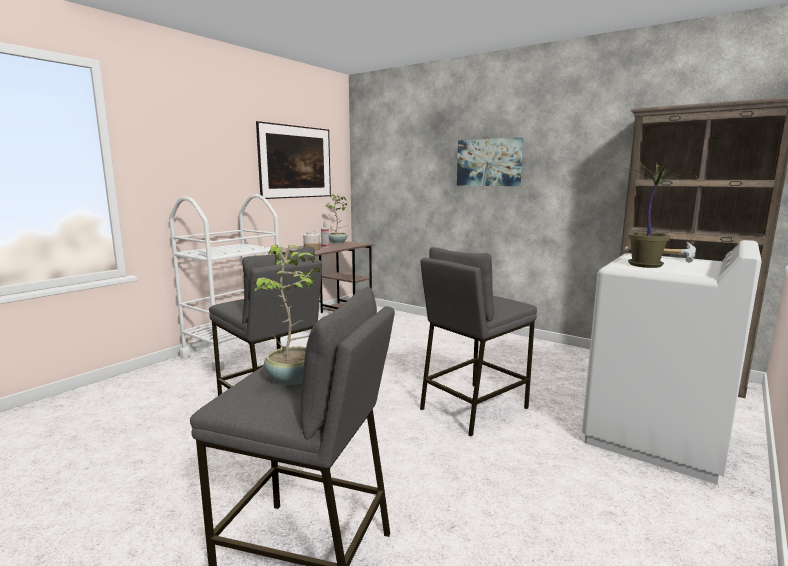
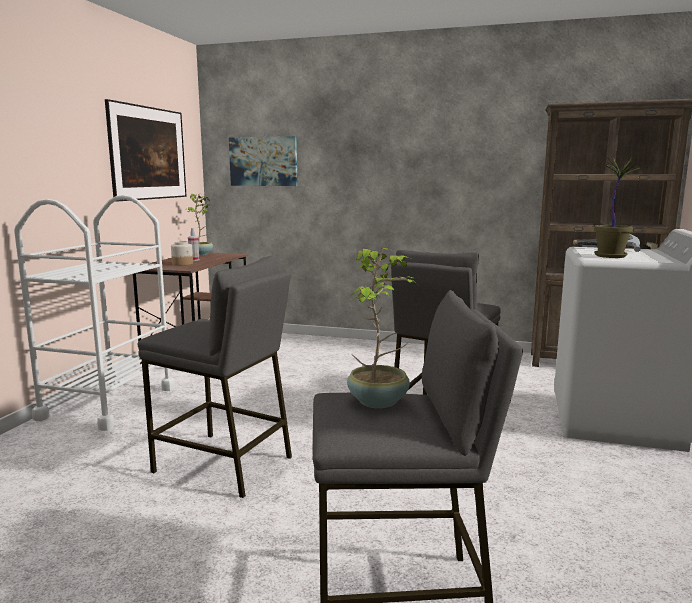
camera: 20 degrees left, 0 degrees up
picture [457,137,523,186] -> picture moved to [229,136,297,186]

